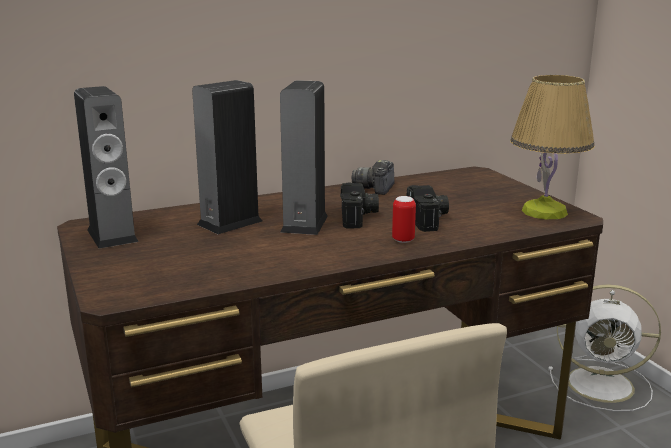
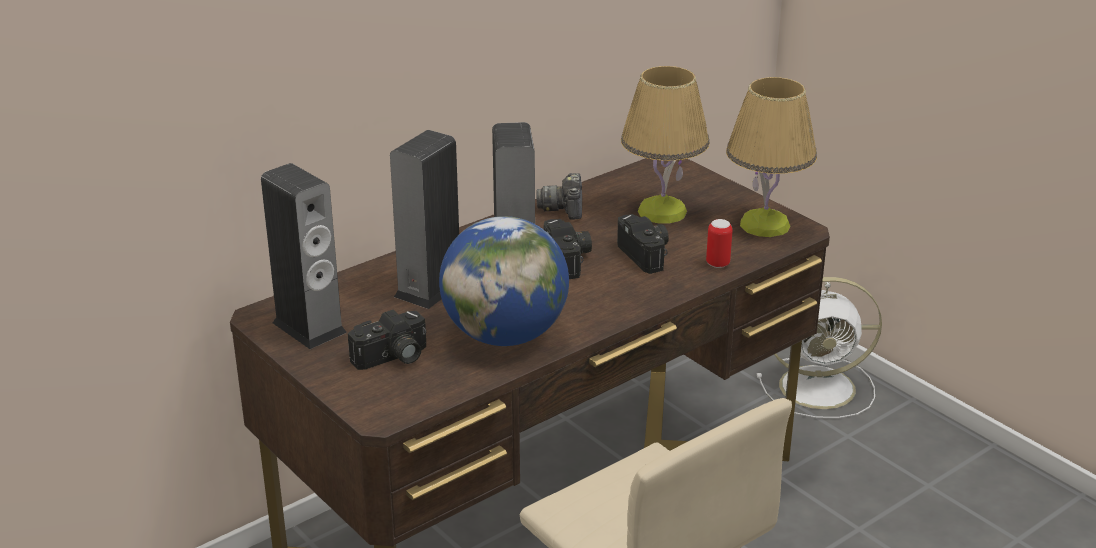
camera: 15 degrees left, 10 degrees up
can [392,196,416,243] -> can moved to [706,219,733,268]
none -> camera [348,310,426,370]
none -> globe [439,216,569,346]
none -> table lamp [621,66,710,223]

